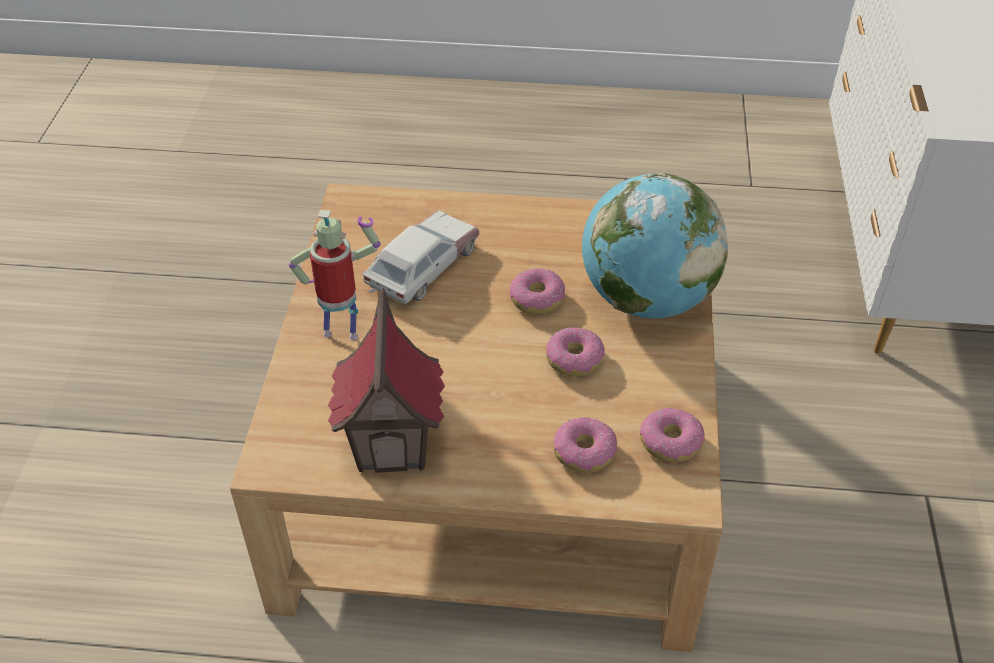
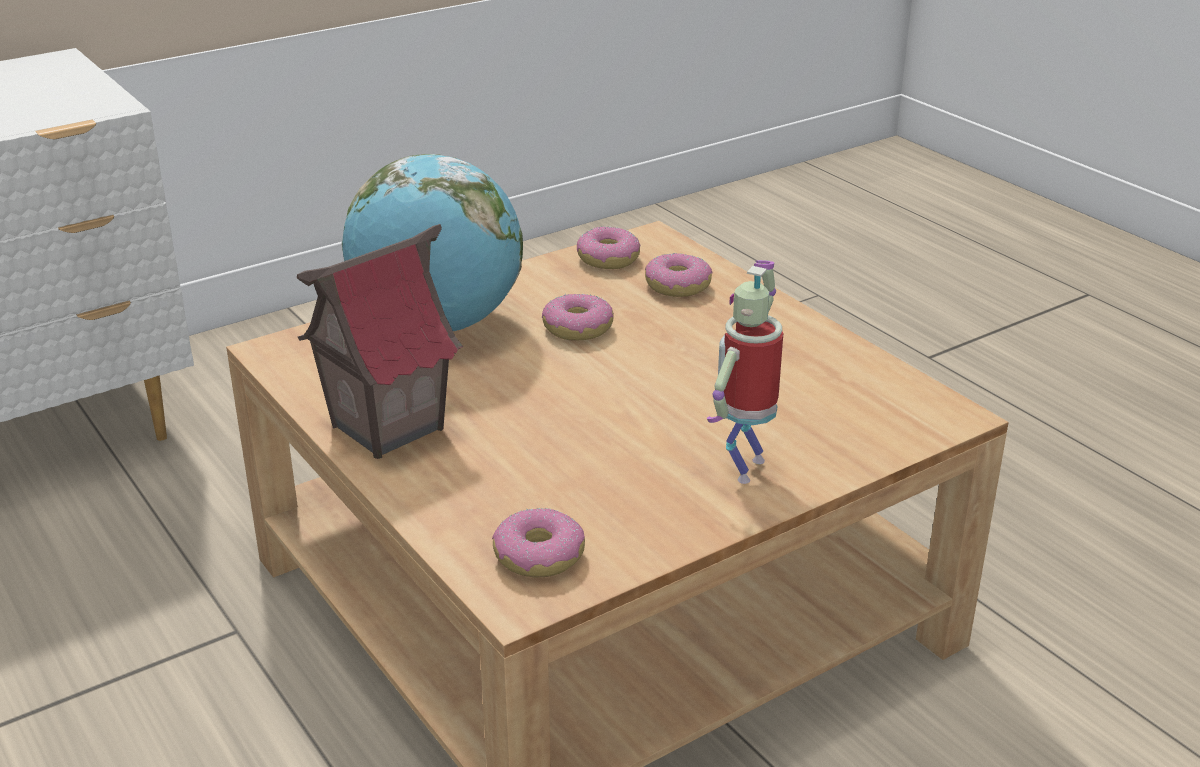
camera: 130 degrees left, 15 degrees down
toy robot [289,210,380,340] -> toy robot turned 60 degrees clockwise [707,260,783,484]
toy house [328,288,445,473] -> toy house moved to [297,224,463,459]
toy car [363,210,479,304] -> none
donut [510,268,565,314] -> donut moved to [492,508,585,578]

